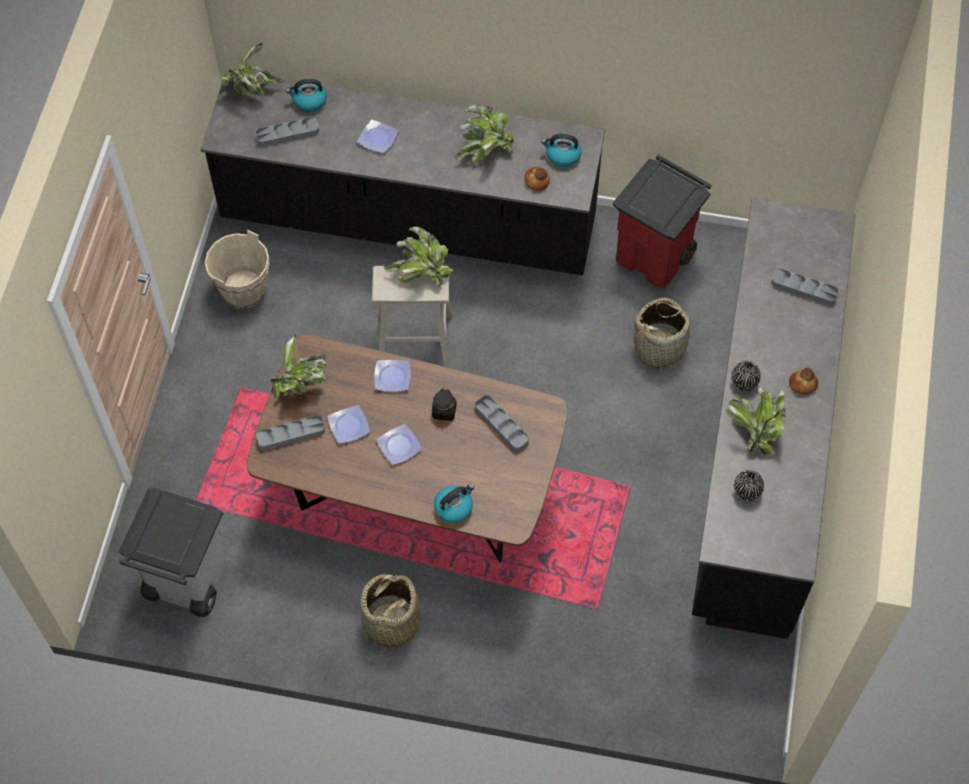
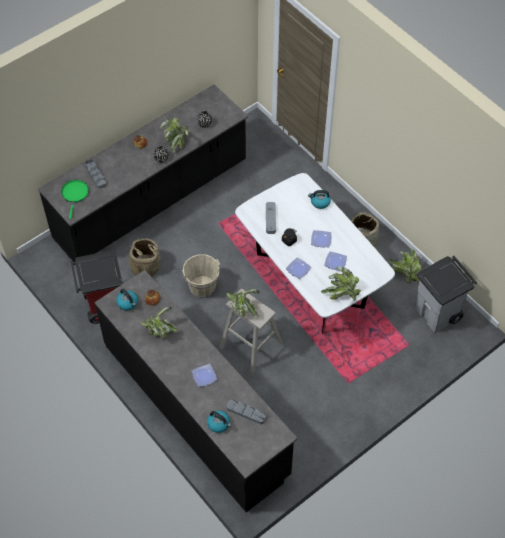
camera: 140 degrees left, 5 degrees down
beige bucket [205,230,270,309] -> beige bucket moved to [182,254,220,298]
potted plant [219,43,283,97] -> potted plant moved to [389,248,422,283]
brown dining table [247,334,568,563] -> white dining table [235,173,395,334]
grey tray [256,415,325,450] -> none
none -> green frying pan [61,180,89,219]

